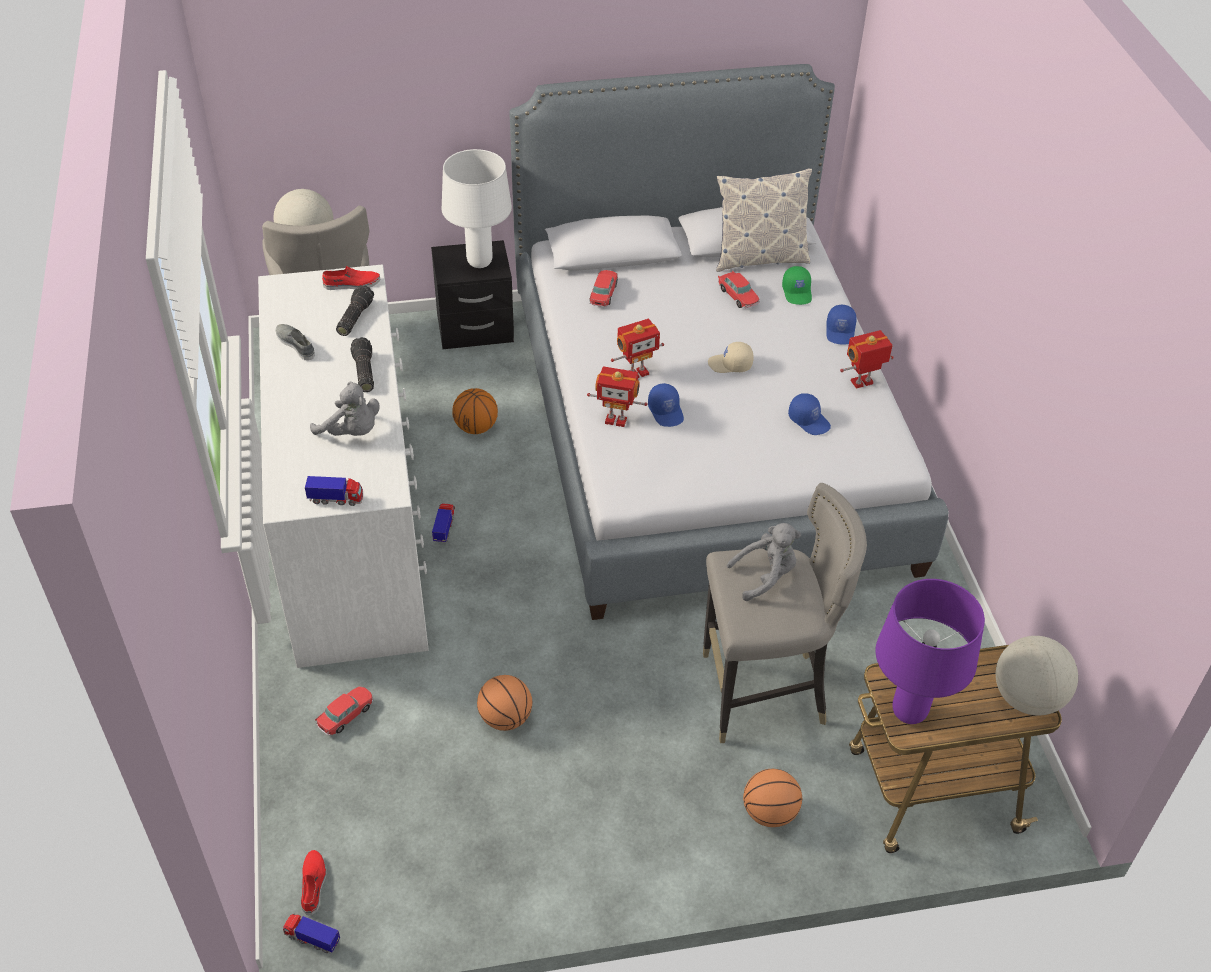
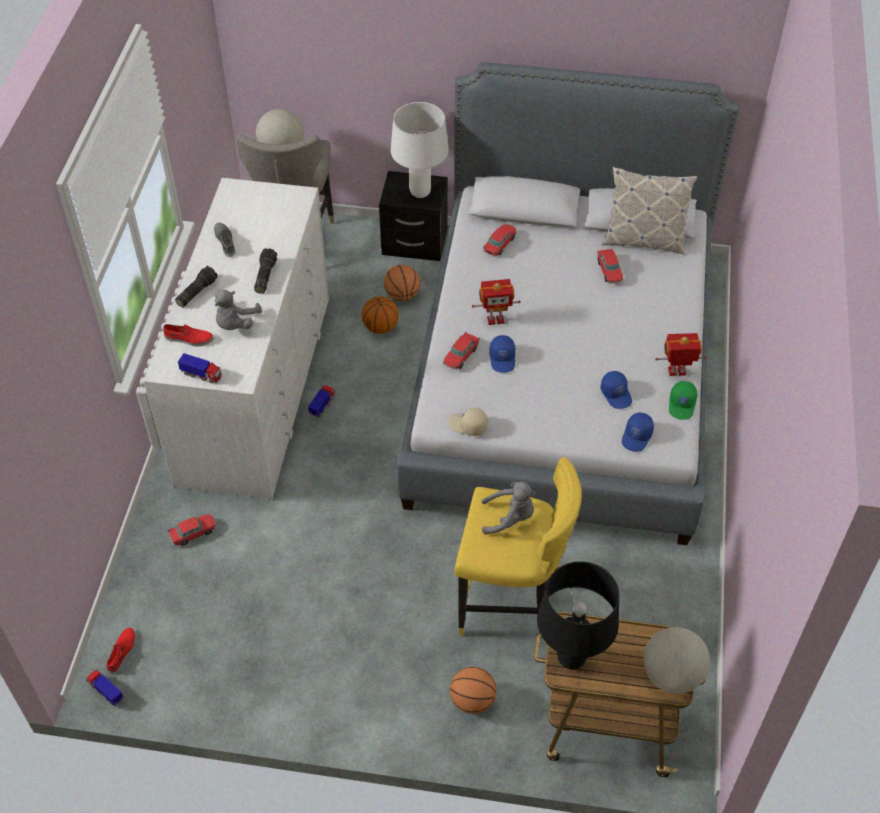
camera: 20 degrees right, 5 degrees up
grey plush toy [310,382,380,436] -> grey plush toy turned 60 degrees clockwise [215,289,262,330]
red shoe [322,266,380,290] -> red shoe moved to [163,324,214,347]
flashlight [336,285,374,336] -> flashlight moved to [175,266,218,307]
basketball [477,675,532,731] -> basketball moved to [384,265,420,301]
toy robot [587,366,647,427] -> toy car [443,332,479,370]
grey stool [703,483,867,743] -> yellow stool [454,457,582,645]
beige cap [708,342,754,373] -> beige cap moved to [449,408,488,436]
green cap [782,266,812,305] -> green cap moved to [669,381,697,420]
blue cap [826,305,857,345] -> blue cap moved to [622,412,654,452]
purple table lamp [875,579,985,724] -> black table lamp [537,561,619,670]

